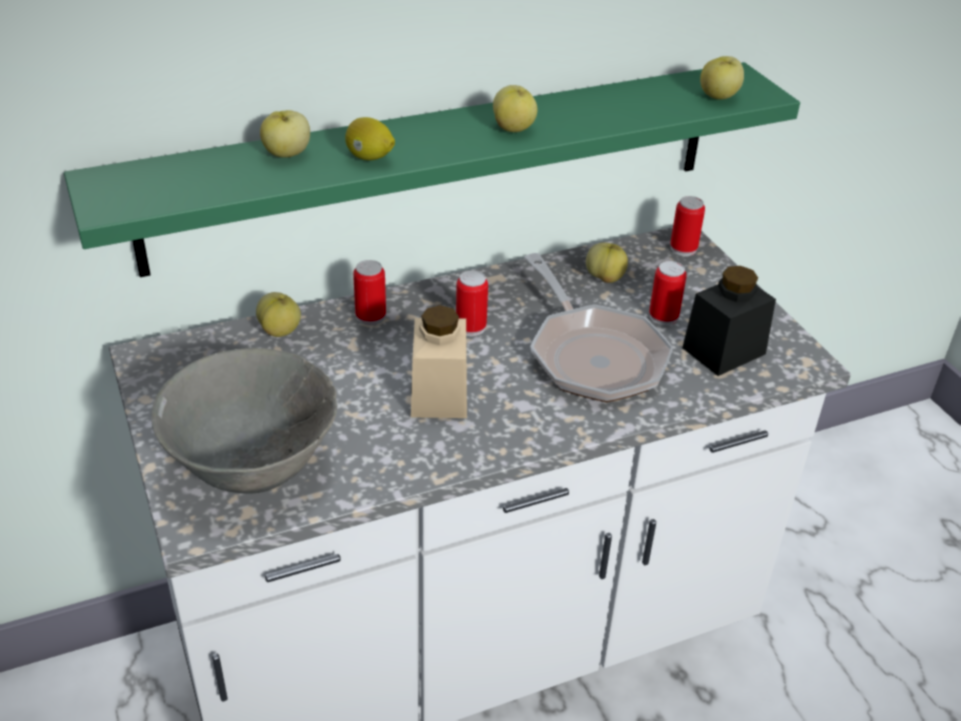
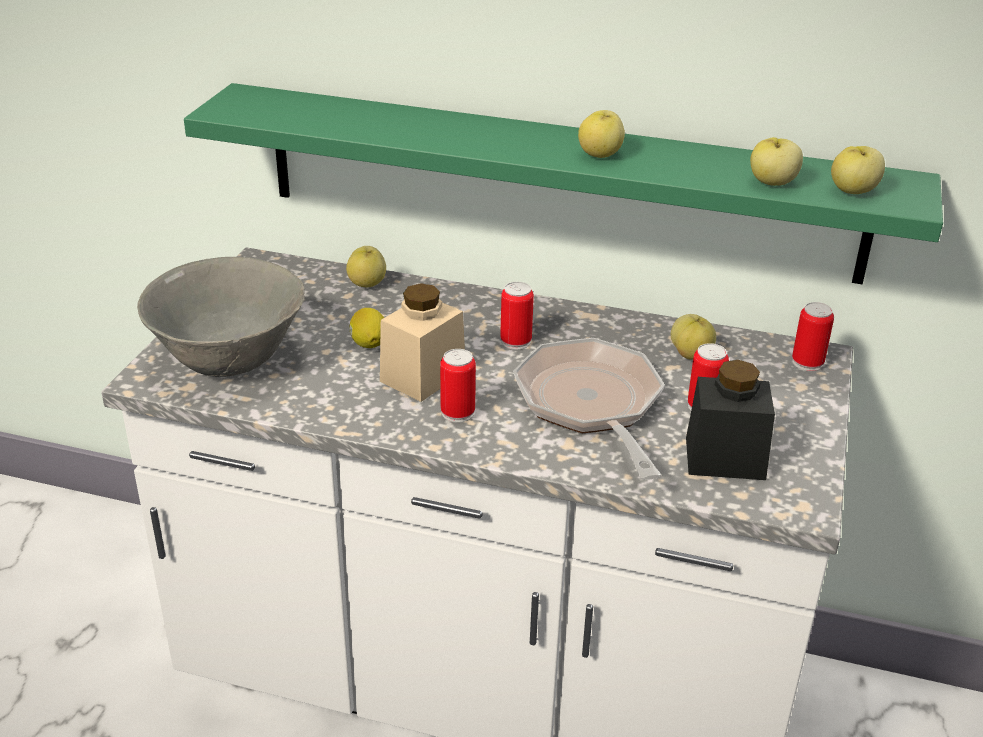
camera: 40 degrees right, 5 degrees down
apple [260,110,310,158] -> apple moved to [750,137,803,186]
lemon [345,117,395,160] -> lemon moved to [349,308,384,348]
can [353,260,386,325] -> can moved to [440,349,476,423]
frying pan [524,253,673,402] -> frying pan turned 150 degrees clockwise [513,338,665,480]

